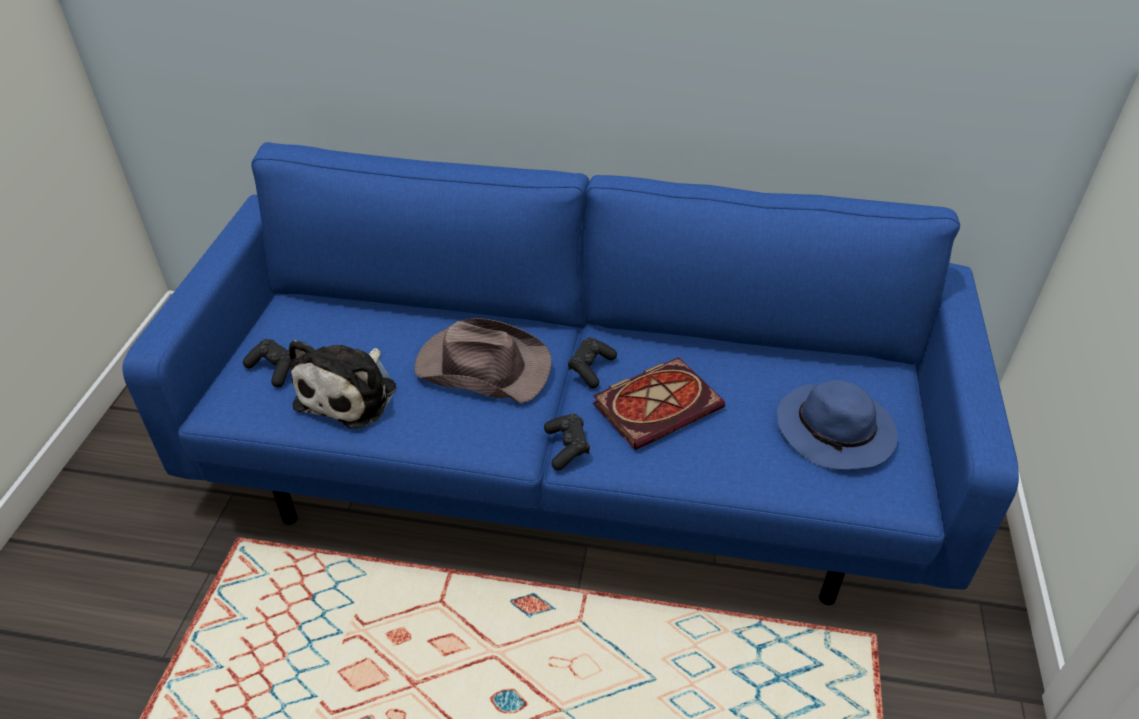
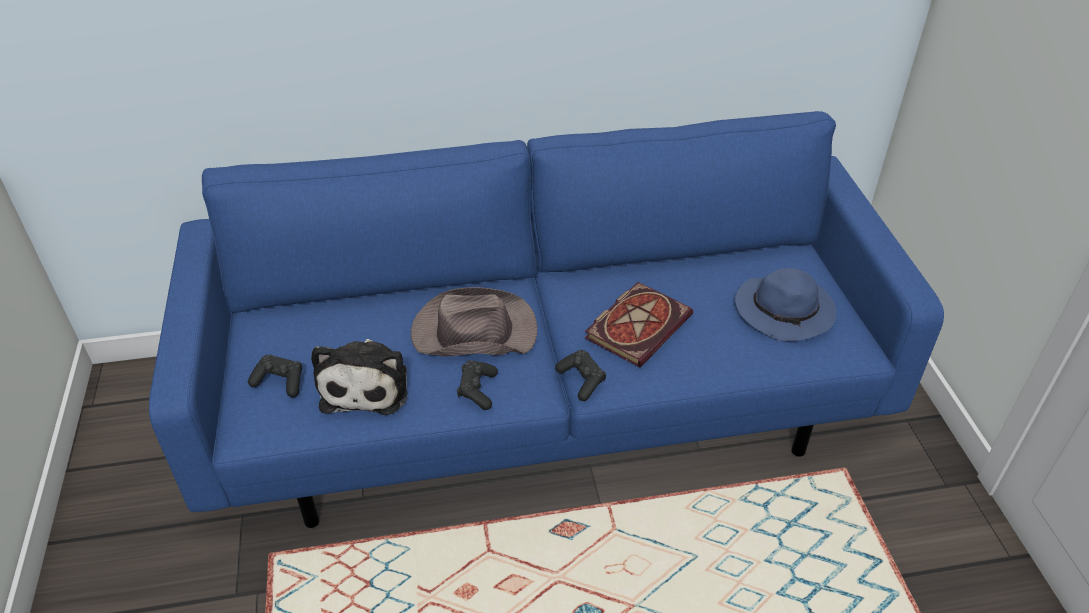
camera: 20 degrees left, 0 degrees up
black game controller [568,337,617,388] -> black game controller moved to [457,360,498,410]

